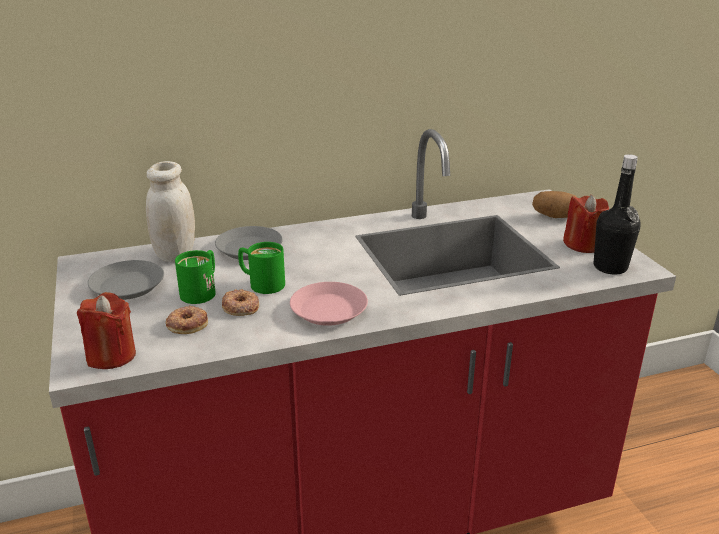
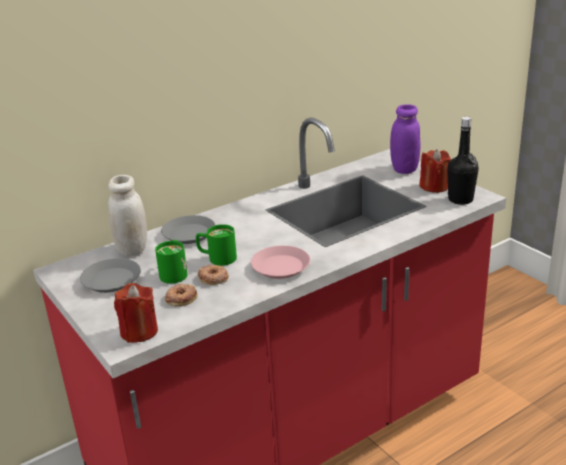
camera: 15 degrees left, 0 degrees up
potato [532,191,578,218] -> purple jar [390,104,421,174]

